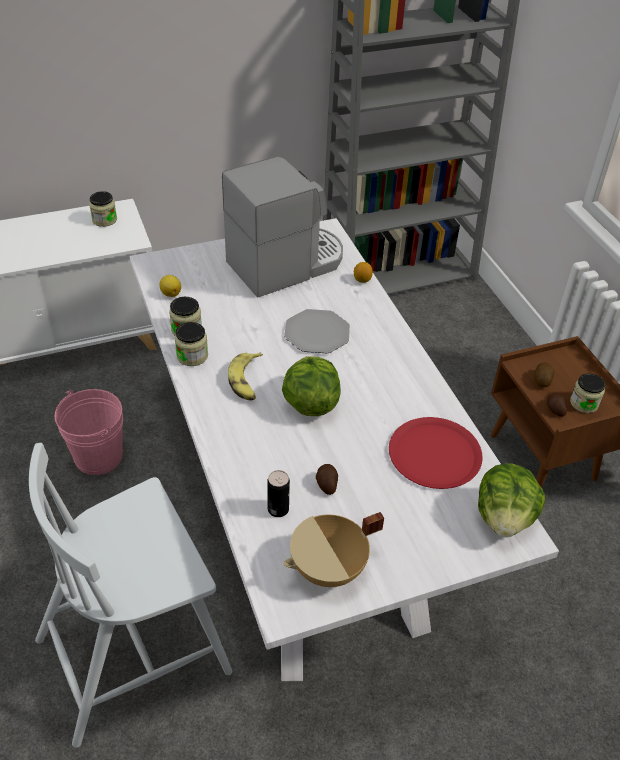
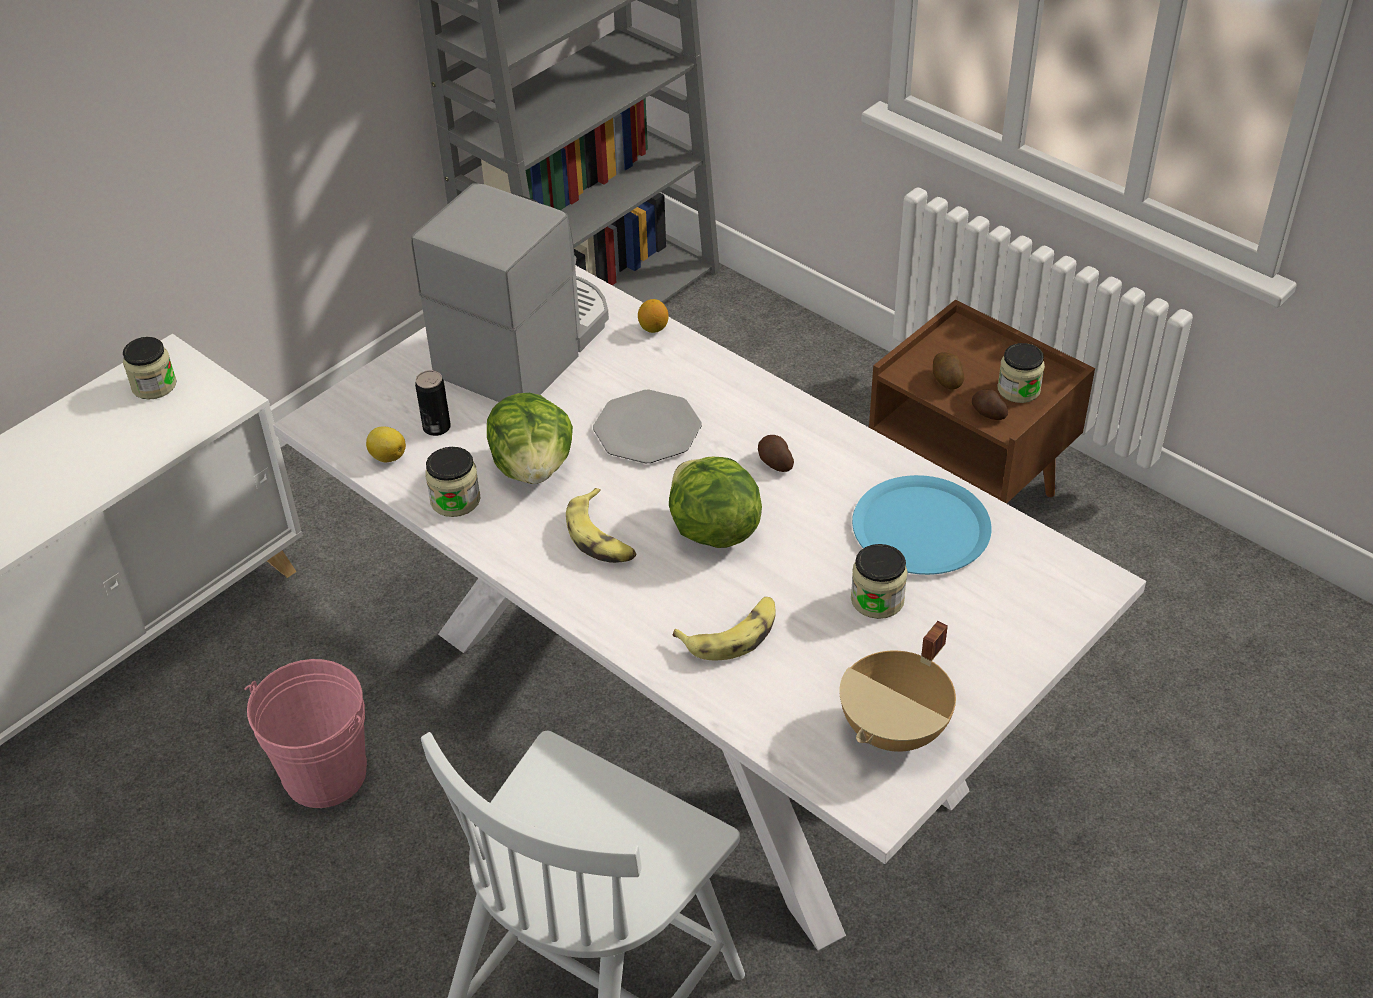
camera: 25 degrees left, 0 degrees up
jar [175,322,208,366] -> jar moved to [851,544,907,619]
can [267,470,290,517] -> can moved to [415,370,451,436]
potato [316,464,338,495] -> potato moved to [758,435,794,472]
red plate [389,417,483,489] -> blue plate [852,475,992,575]
lettuce [478,463,545,537] -> lettuce moved to [487,393,573,484]
none -> banana [673,597,776,660]

